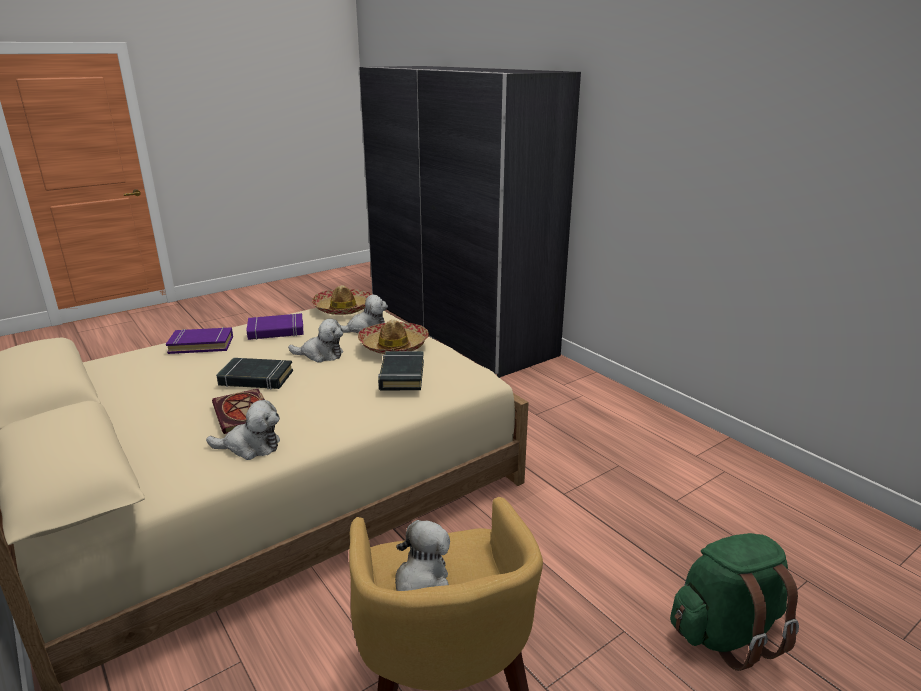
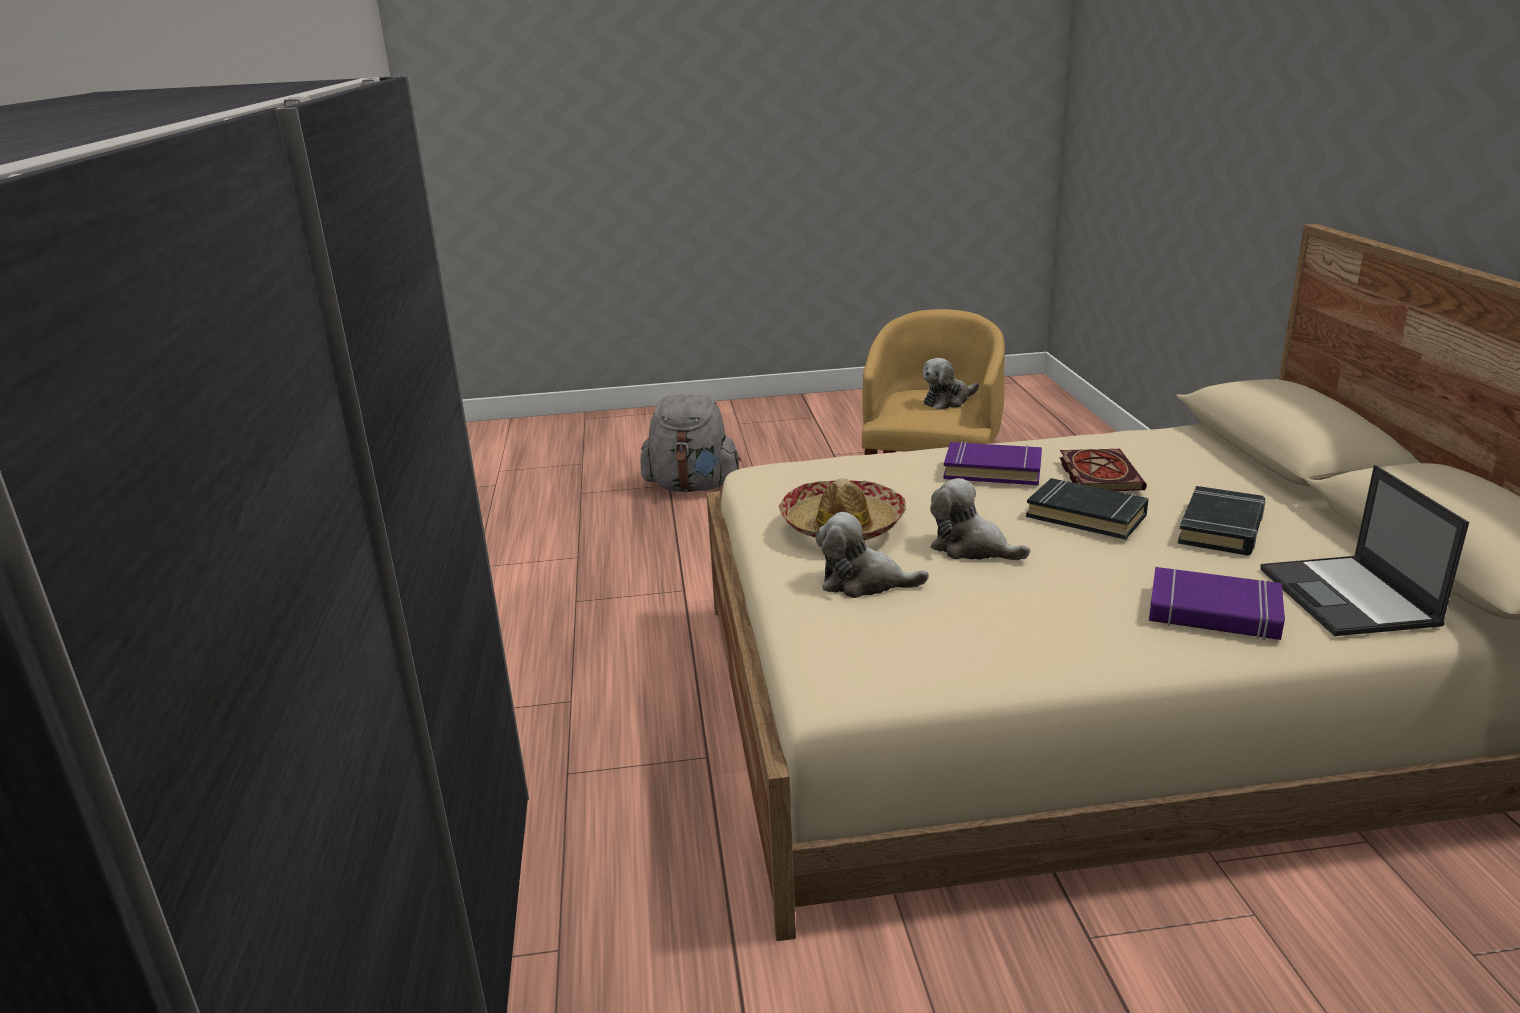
camera: 150 degrees left, 0 degrees up
plush toy [206,400,280,460] -> none
purple book [246,313,304,340] -> purple book moved to [943,442,1042,485]
hat [312,285,372,315] -> none
black book [378,351,424,390] -> black book moved to [1178,486,1266,555]
green backpack [670,533,799,671] -> grey backpack [640,395,741,492]
none -> laptop [1260,465,1469,636]

